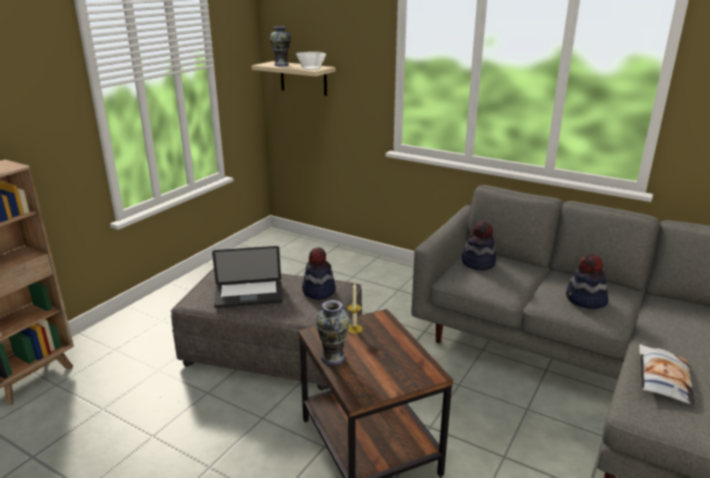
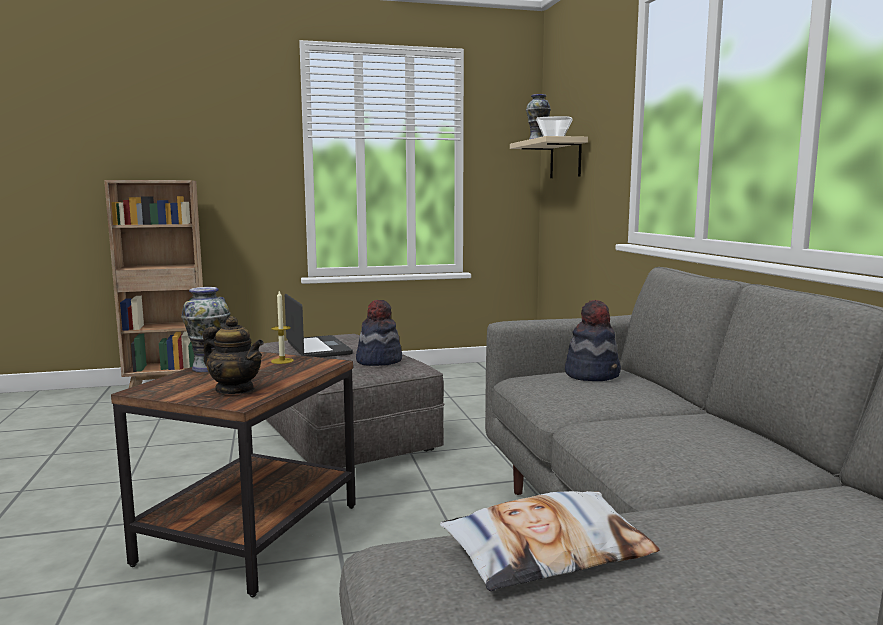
camera: 45 degrees right, 15 degrees down
laptop [212,246,283,308] -> laptop turned 150 degrees counterclockwise [285,294,353,357]
hat [566,254,608,309] -> none
none -> teapot [203,316,264,394]

